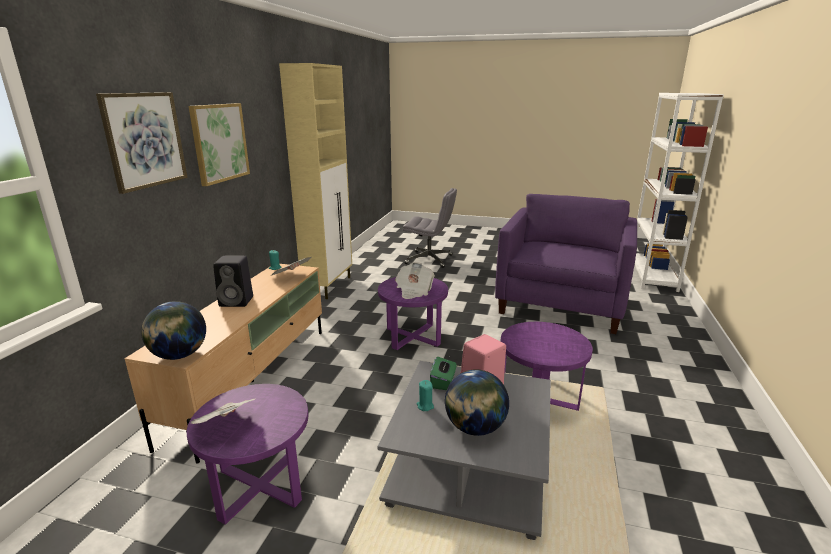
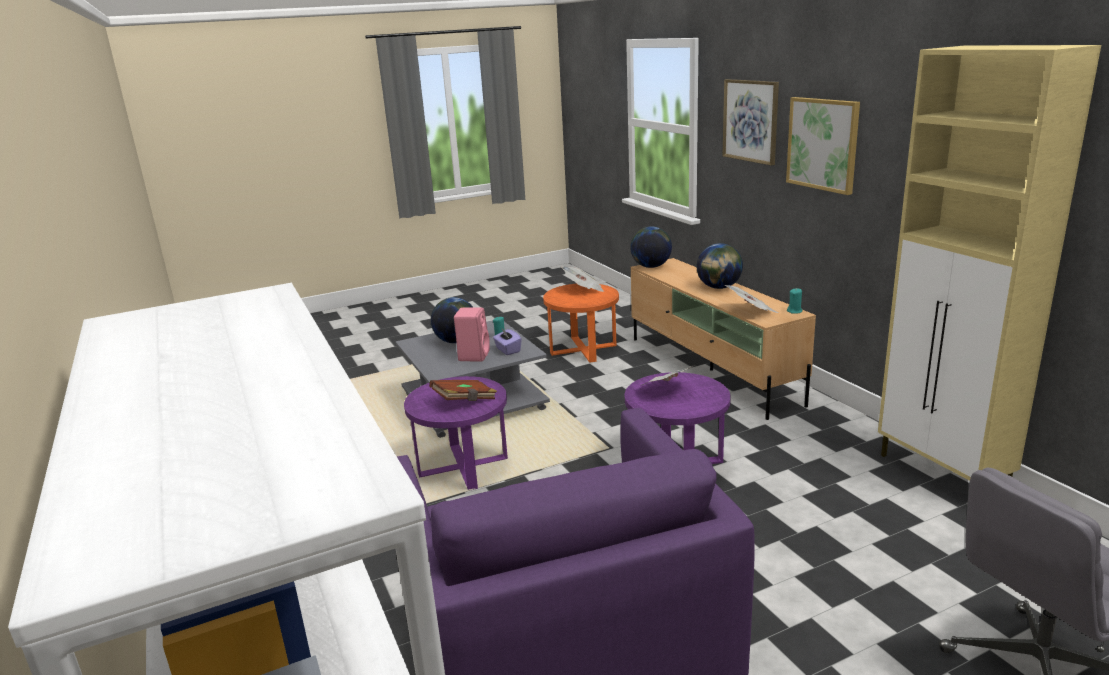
camera: 140 degrees right, 0 degrees up
purple side table [187,384,309,525] -> orange side table [543,284,619,363]
black speaker [213,256,253,307] -> globe [696,243,743,289]
green tissue box [430,357,457,390] -> purple tissue box [493,329,522,355]
none -> brown book [429,380,497,401]

